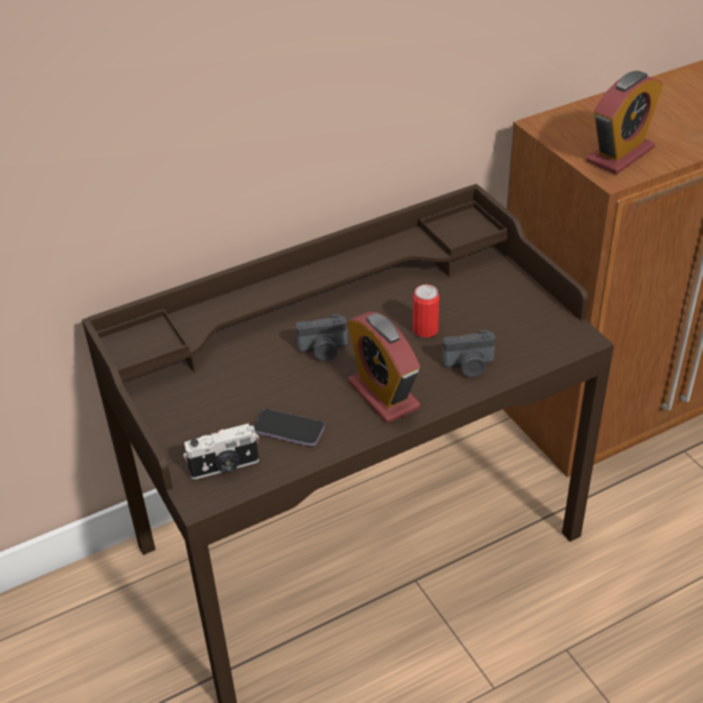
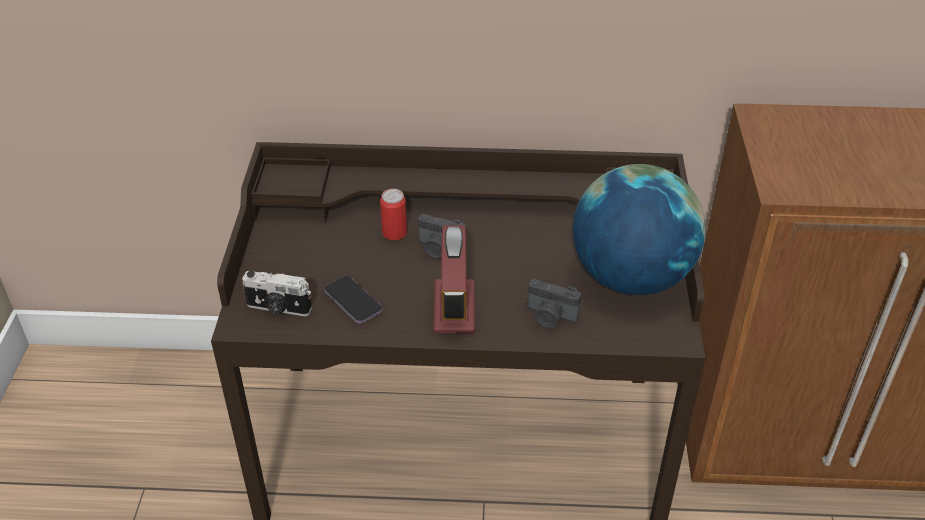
camera: 30 degrees right, 0 degrees up
can [413,285,439,338] -> can moved to [380,189,407,240]
alarm clock [586,71,663,175] -> none
none -> globe [573,164,706,295]

